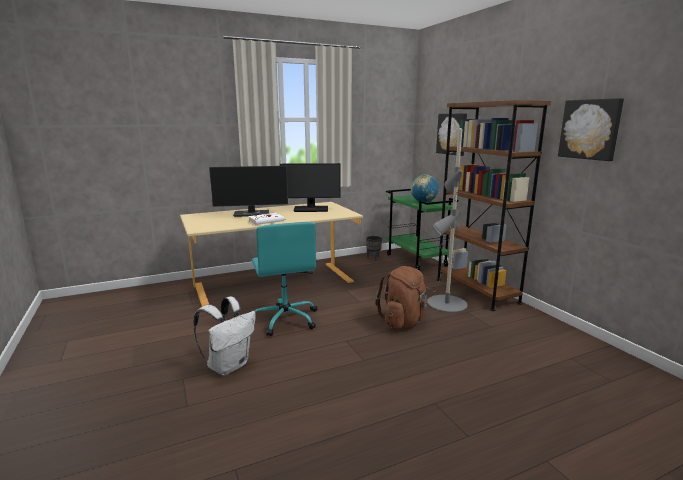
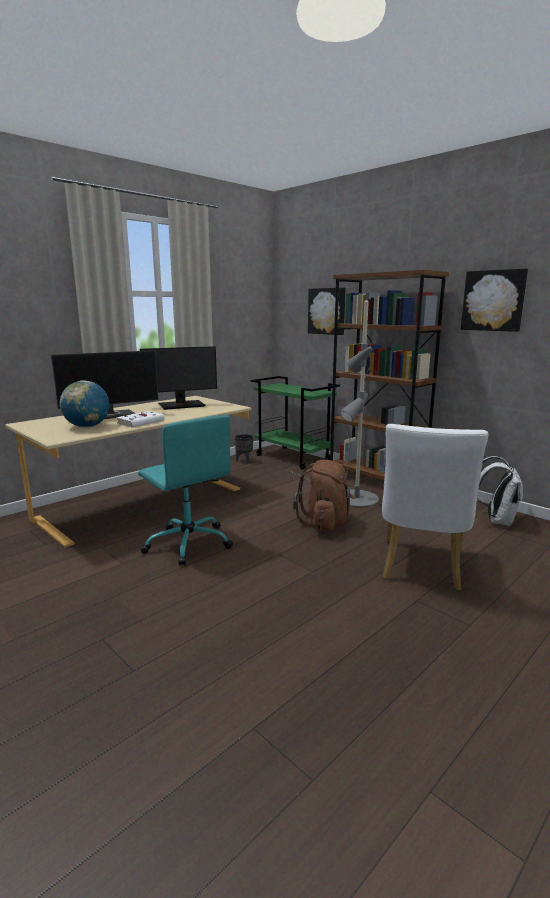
camera: 20 degrees left, 0 degrees up
white backpack [194,296,256,375] -> white backpack moved to [477,456,523,526]
globe [411,174,439,202] -> globe moved to [60,380,109,428]
none -> white chair [382,424,488,590]

